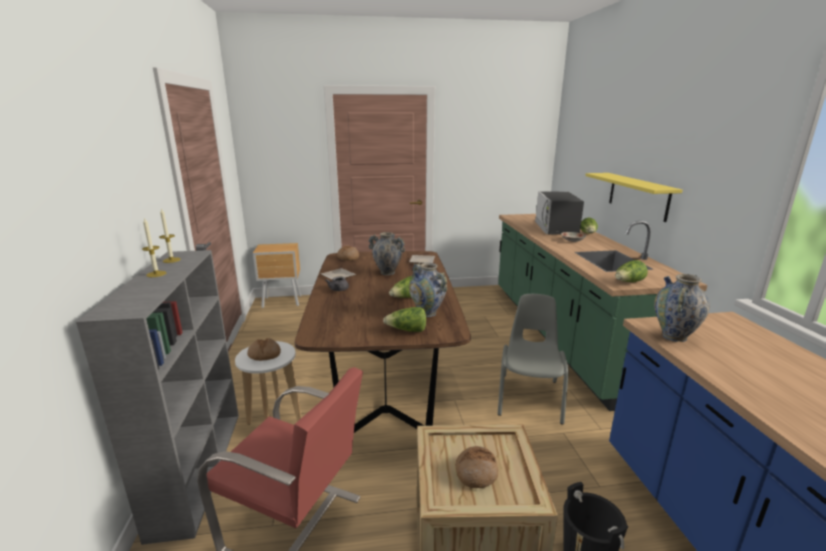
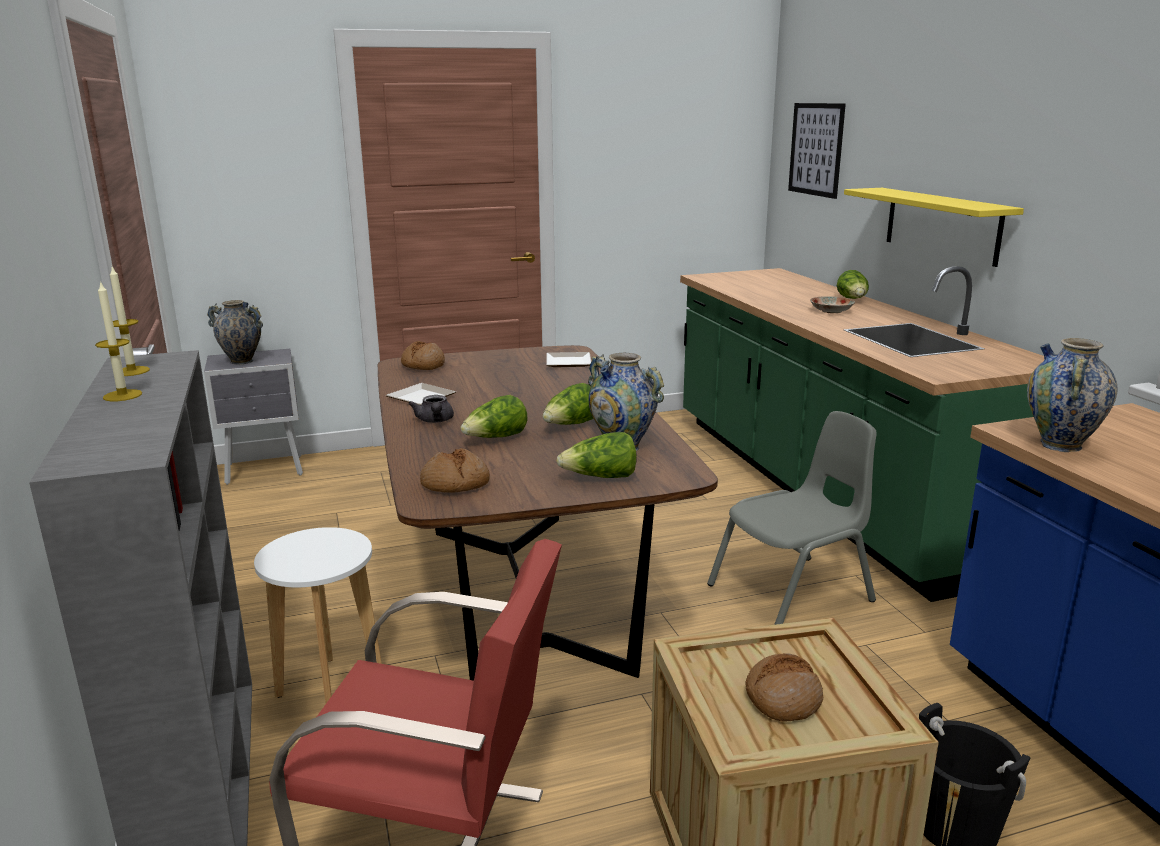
camera: 10 degrees left, 0 degrees up
bread [247,338,281,361] -> bread moved to [420,448,490,492]
brown nightstand [253,243,301,308] -> grey nightstand [204,349,303,485]
vase [369,232,405,275] -> vase moved to [207,300,263,365]
grey chair [498,294,569,425] -> grey chair turned 60 degrees clockwise [707,411,877,625]
microwave [535,191,584,235] -> none
lettuce [615,260,648,282] -> lettuce moved to [461,395,527,438]
none -> picture [788,103,846,199]

